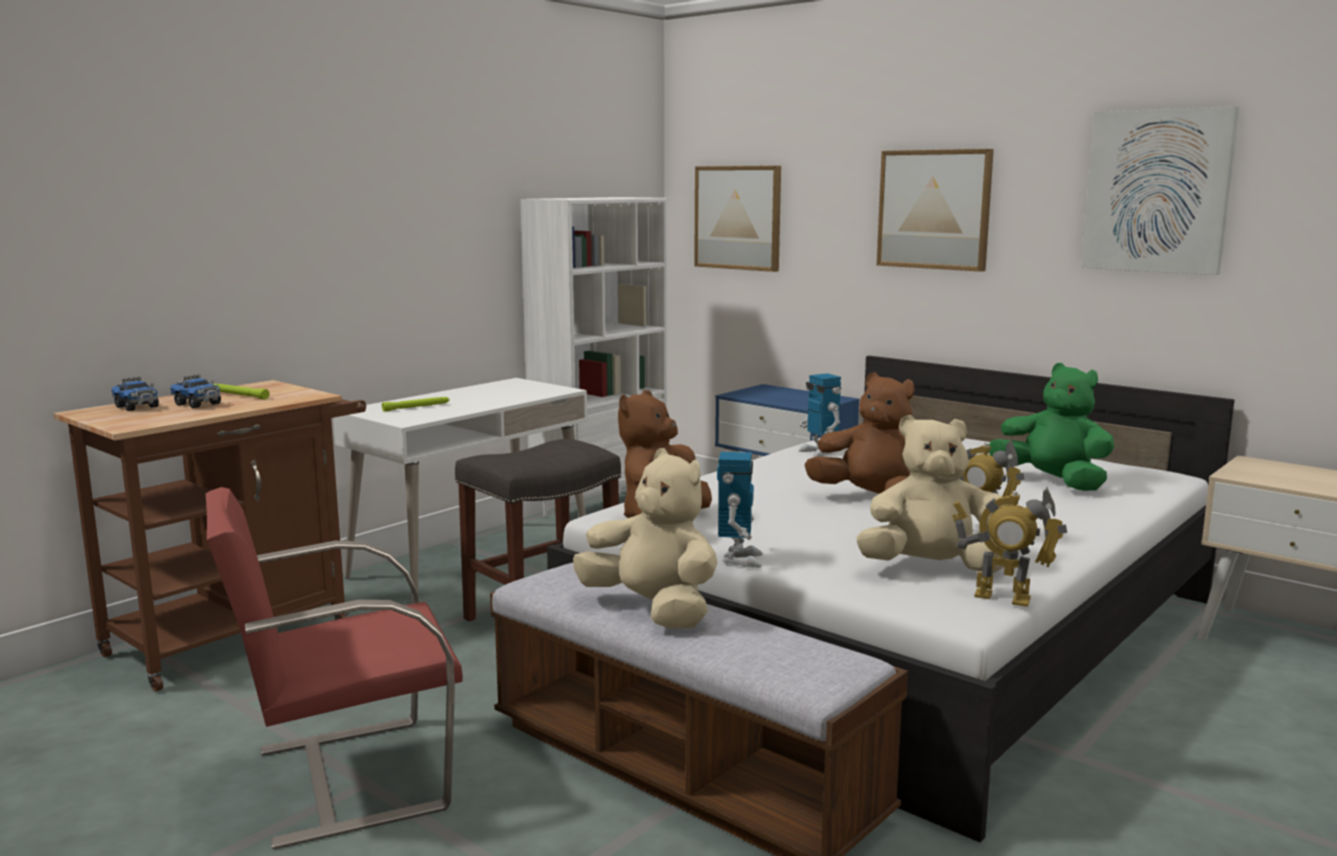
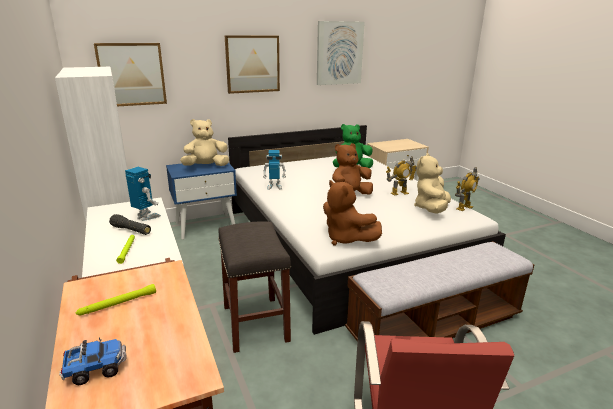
camera: 65 degrees left, 10 degrees up
toy truck [170,375,221,408] -> none
beige plush toy [573,448,717,629] -> beige plush toy moved to [180,119,229,166]
toy robot [717,452,763,568] -> toy robot moved to [125,167,161,221]
none -> black flashlight [109,214,151,235]

